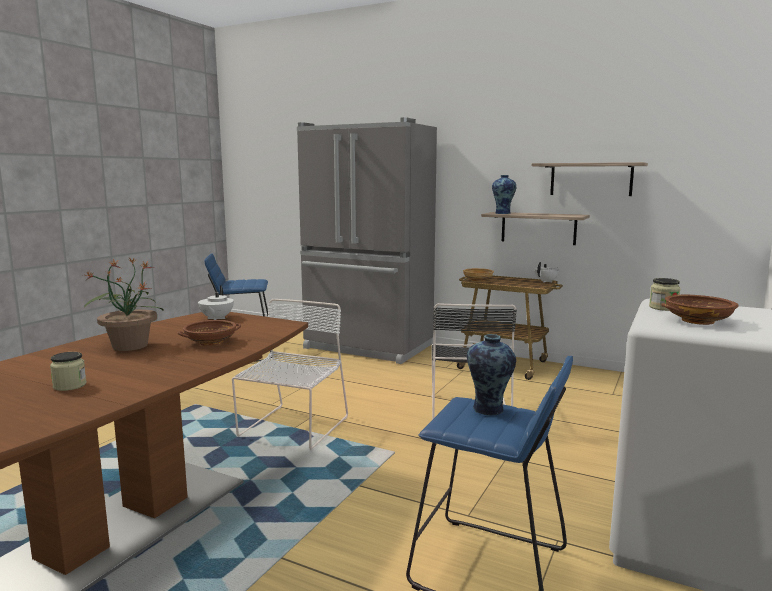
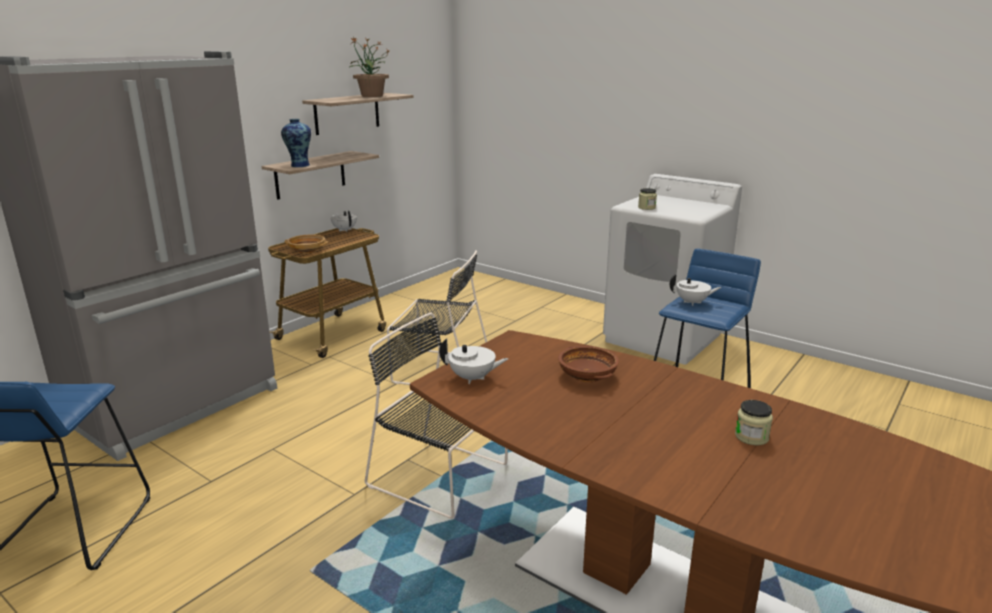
camera: 80 degrees left, 10 degrees up
potted plant [82,258,163,351] -> potted plant moved to [349,37,389,97]
white chair [232,299,348,449] -> black chair [365,312,508,519]
vase [467,334,516,416] -> white teapot [670,274,721,306]
brown bowl [661,295,739,325] -> none

